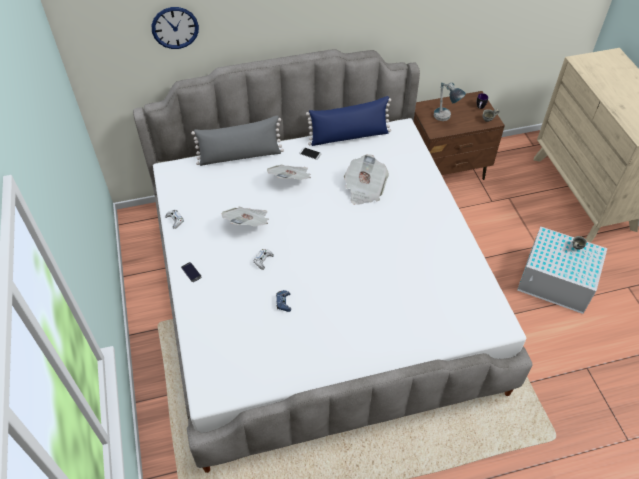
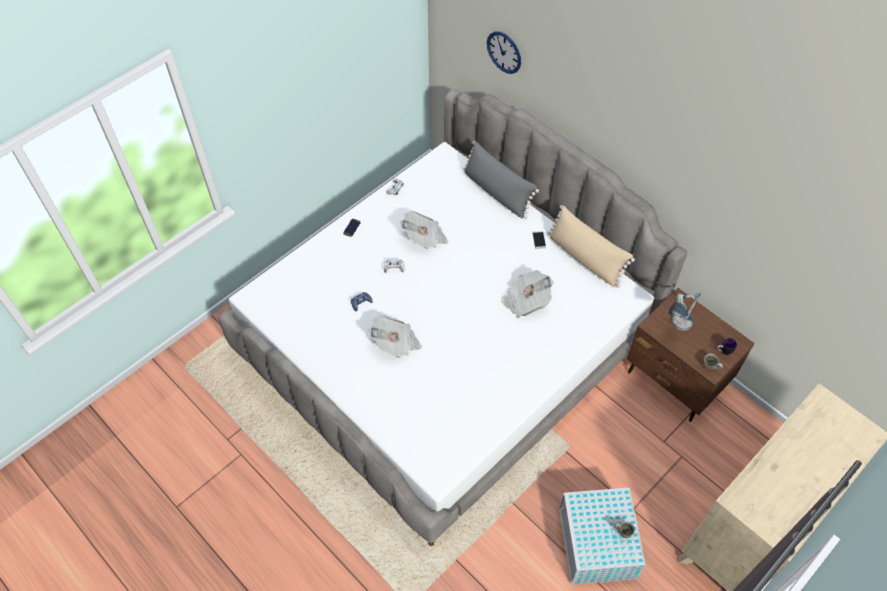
camera: 60 degrees right, 5 degrees up
newspaper [267,165,311,180] -> newspaper moved to [368,315,422,358]
blue pillow [306,96,391,146] -> beige pillow [548,205,635,288]

